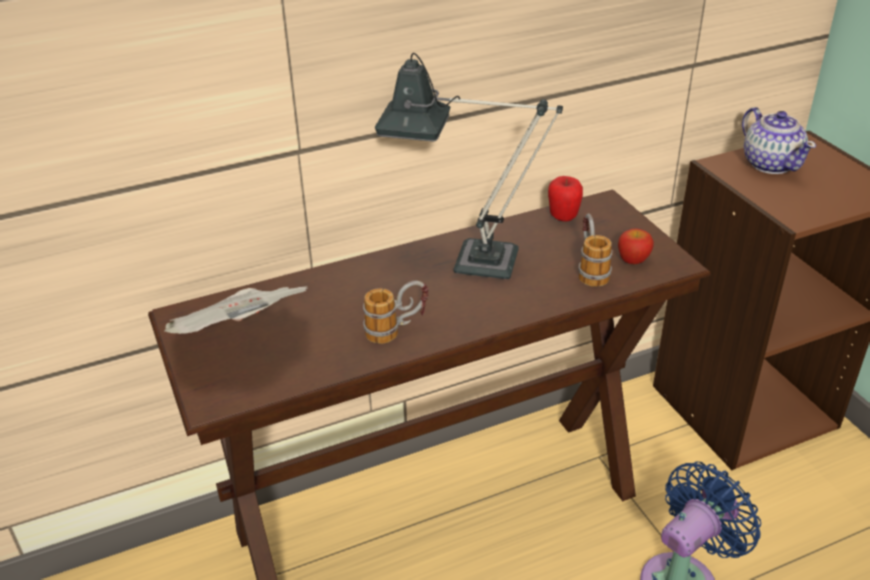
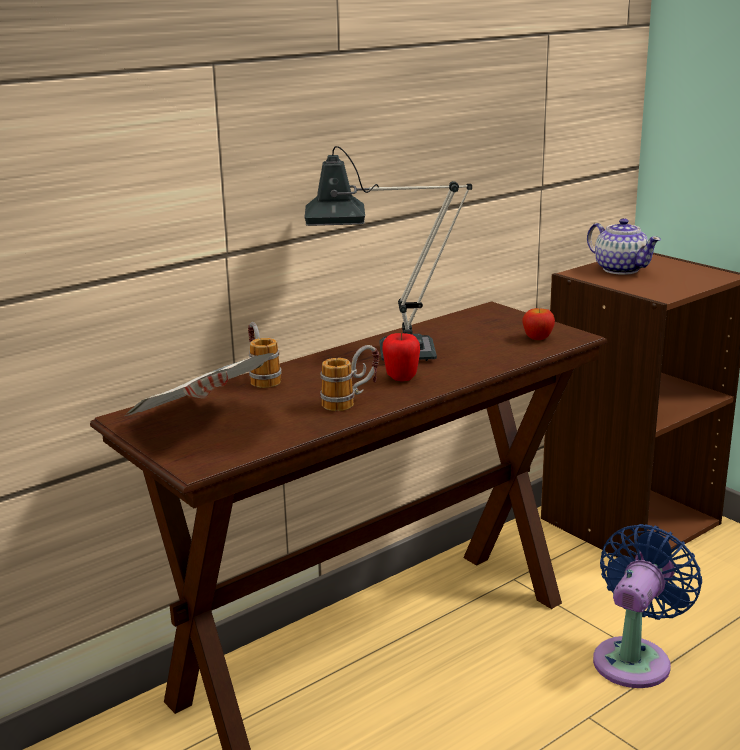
camera: 15 degrees left, 15 degrees down
apple [548,176,583,221] -> apple moved to [382,333,420,381]
mug [578,214,613,287] -> mug moved to [248,322,282,388]

